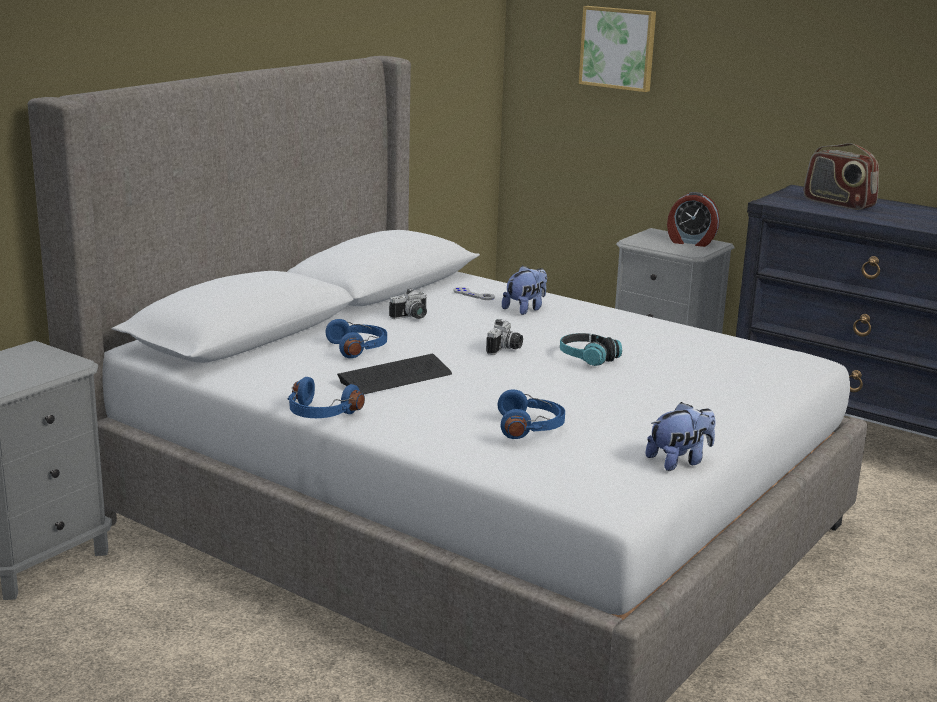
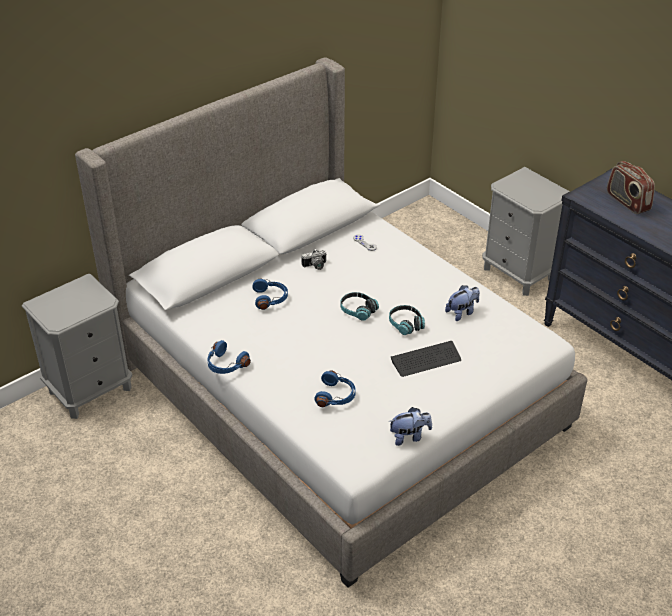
camera: 15 degrees right, 20 degrees up
keyboard [337,354,452,394] -> keyboard moved to [391,341,461,377]
camera [486,319,523,355] -> headphones [340,292,379,321]
plush toy [502,265,547,315] -> plush toy moved to [445,285,480,321]
picture [579,6,656,92] -> none
alarm clock [667,192,720,247] -> none

